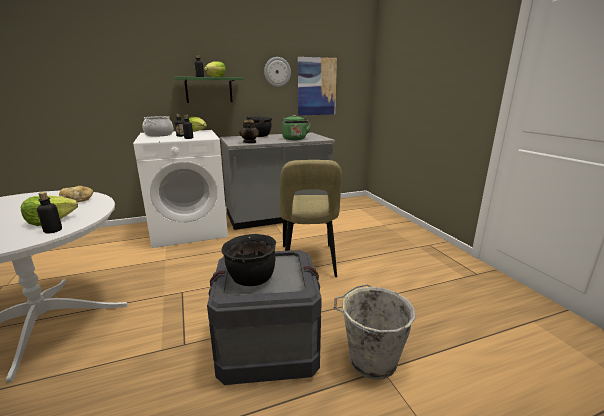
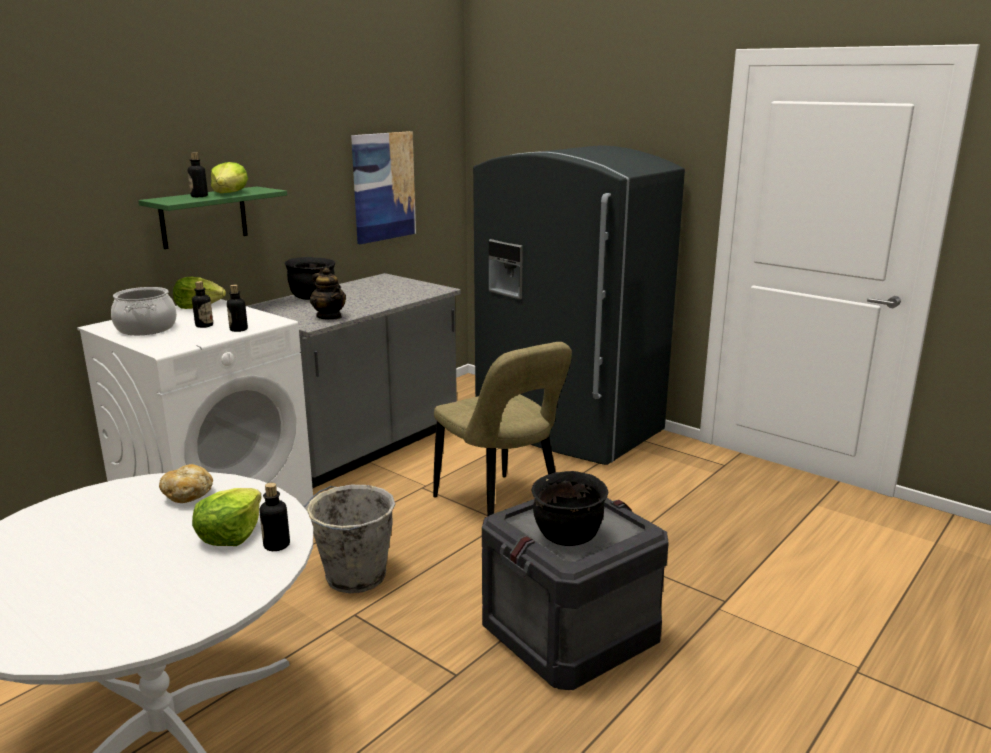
camera: 30 degrees left, 0 degrees up
wall clock [264,57,291,87] -> none
green kettle [282,115,312,140] -> none
grey bucket [334,284,415,380] -> grey bucket moved to [303,485,395,593]
none -> grey fridge [473,146,685,465]

